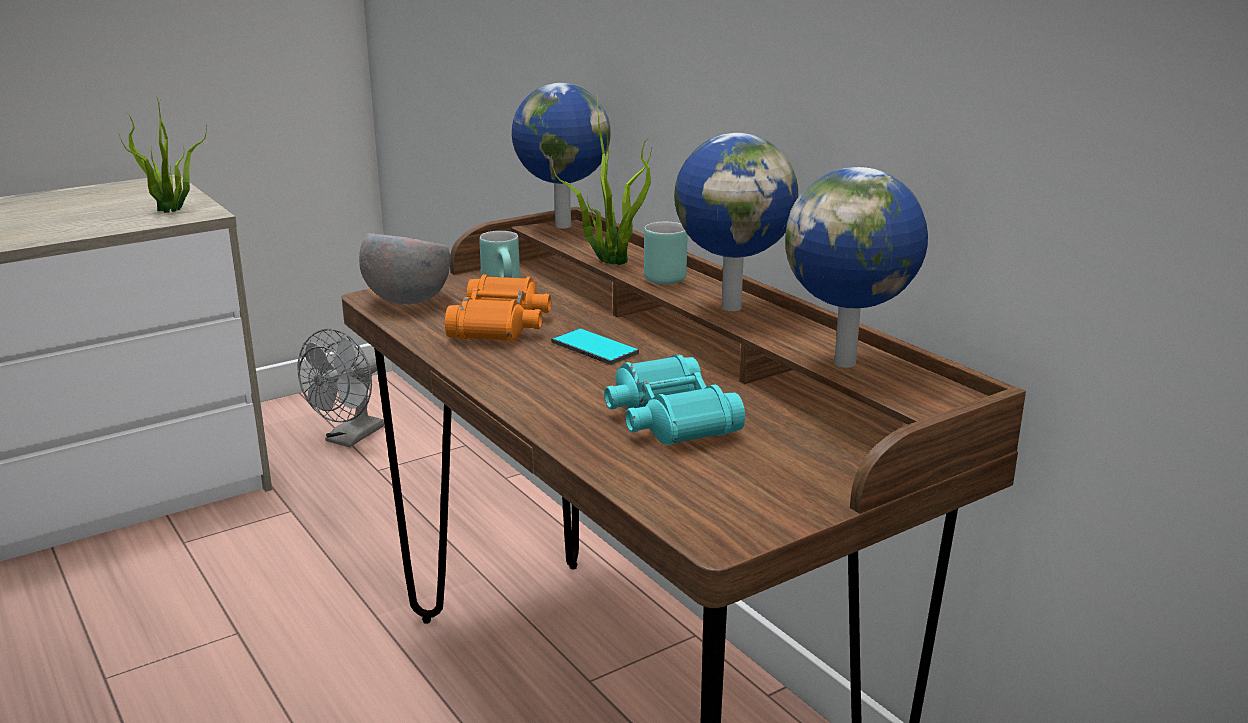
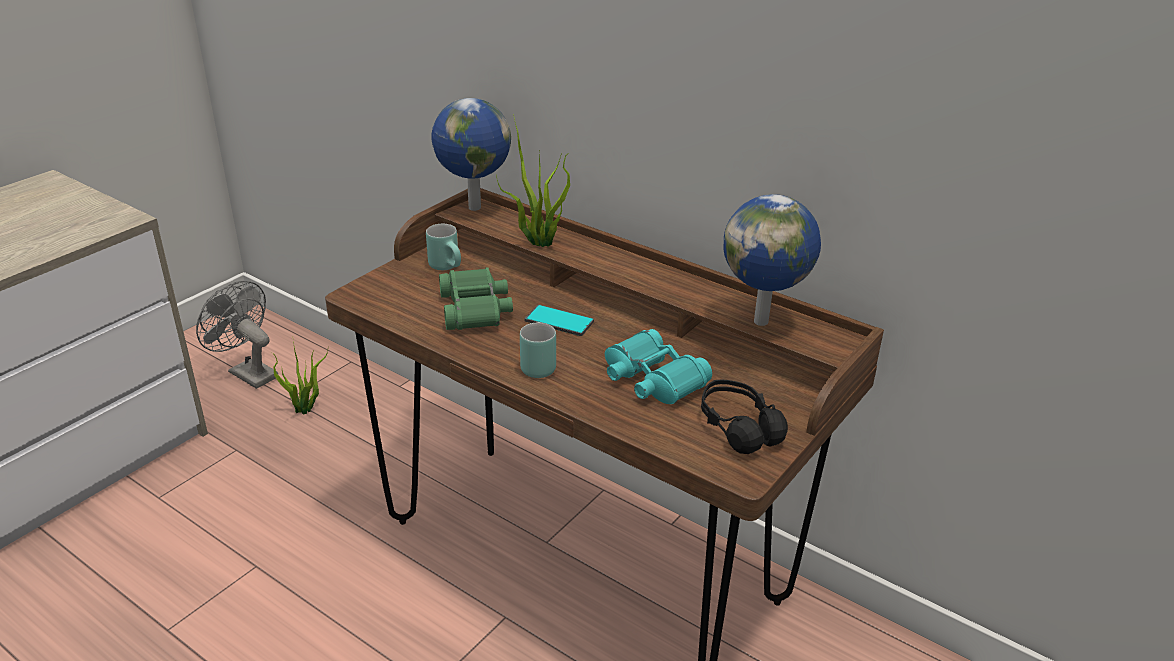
camera: 20 degrees left, 10 degrees up
potted plant [119,96,207,213] -> potted plant moved to [272,342,328,415]
grey fan [297,329,384,447] -> grey fan turned 120 degrees clockwise [196,281,278,389]
grey bowl [359,233,450,304] -> none
orange binoculars [445,275,551,341] -> green binoculars [439,267,513,330]
turquoise mug [644,222,688,285] -> turquoise mug moved to [520,322,556,378]
globe [674,133,798,311] -> none
none -> black headphones [701,379,788,454]

